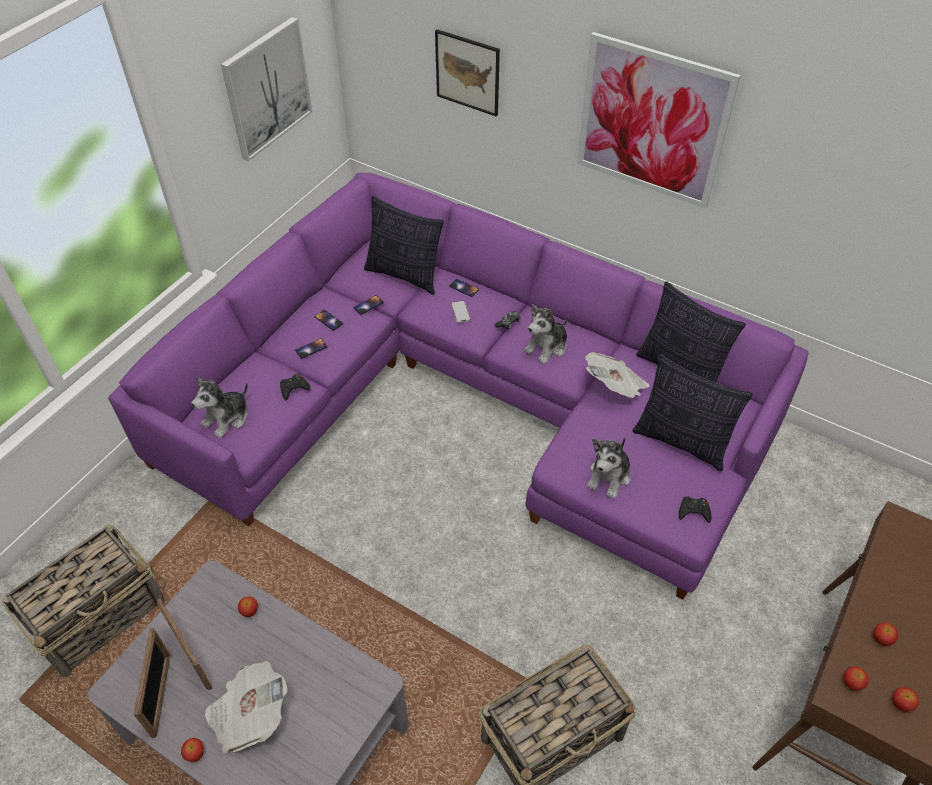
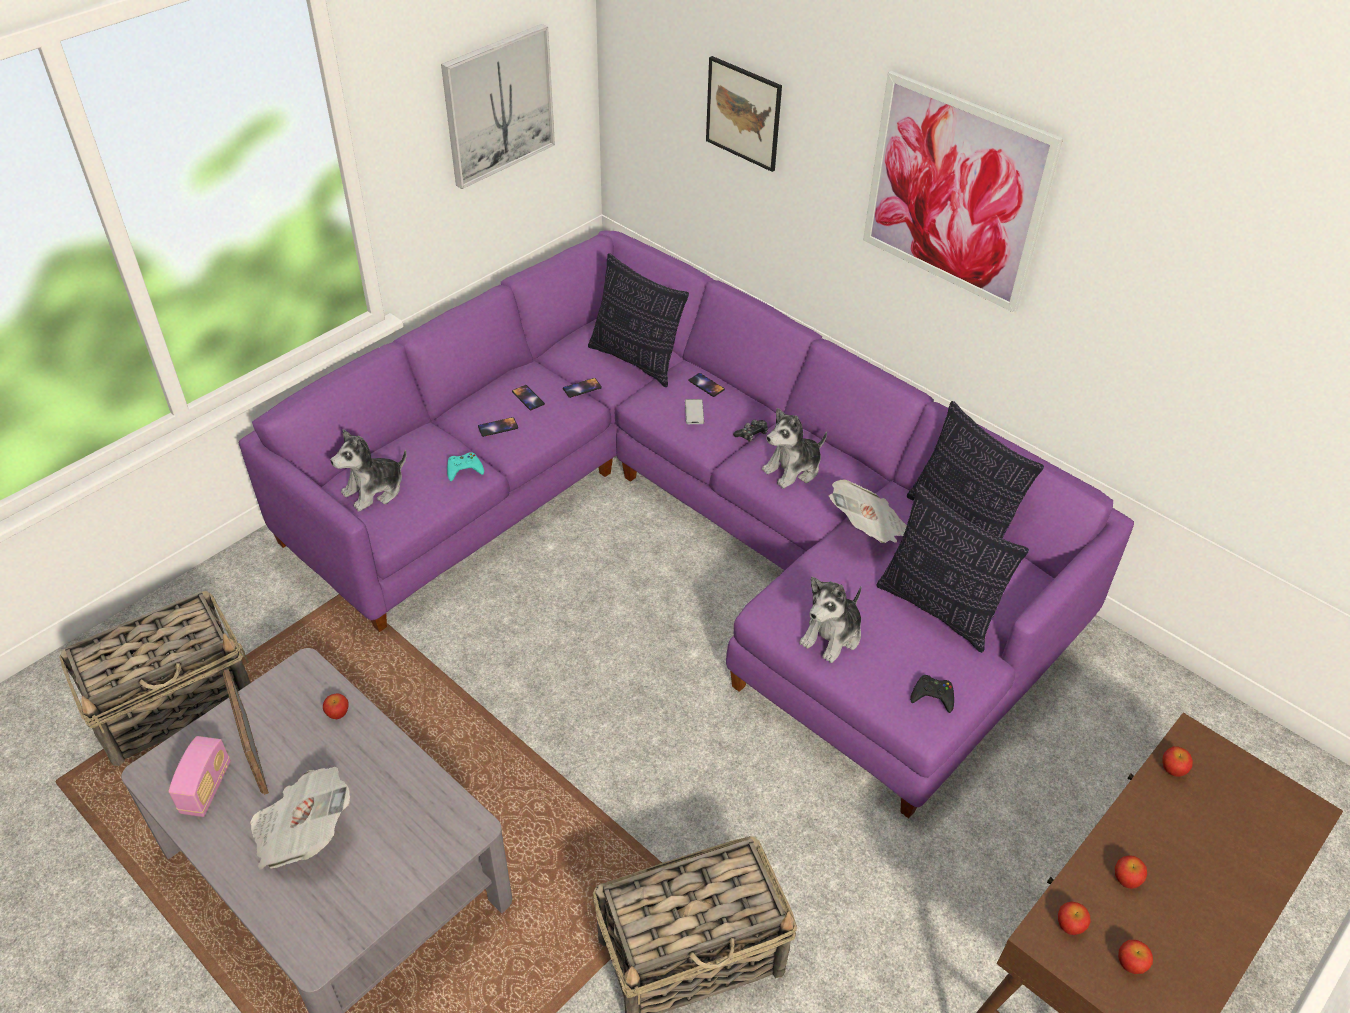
camera: 10 degrees right, 5 degrees down
picture frame [134,628,170,738] -> radio [169,736,231,817]
apple [181,738,204,762] -> apple moved to [1163,746,1193,777]
black game controller [280,374,311,401] -> turquoise game controller [447,452,484,481]

